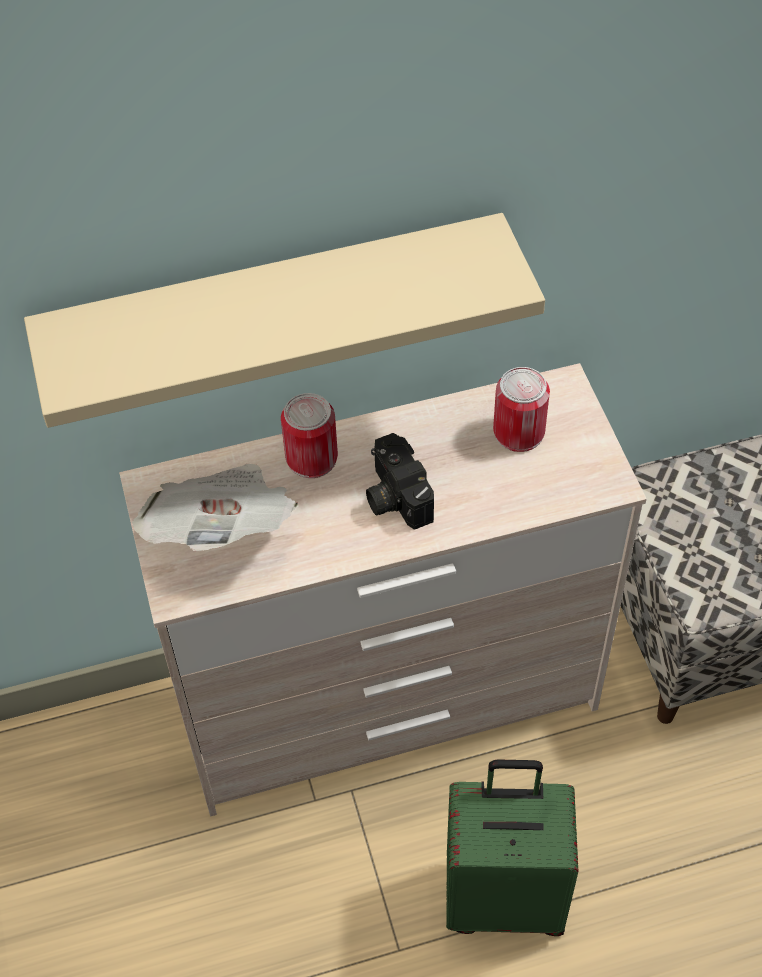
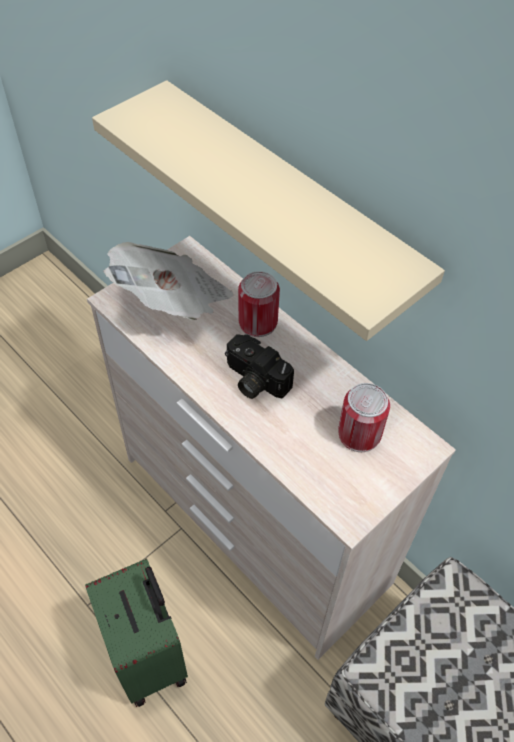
camera: 60 degrees right, 0 degrees up
camera [366,433,434,530] -> camera turned 90 degrees counterclockwise [225,334,294,399]

